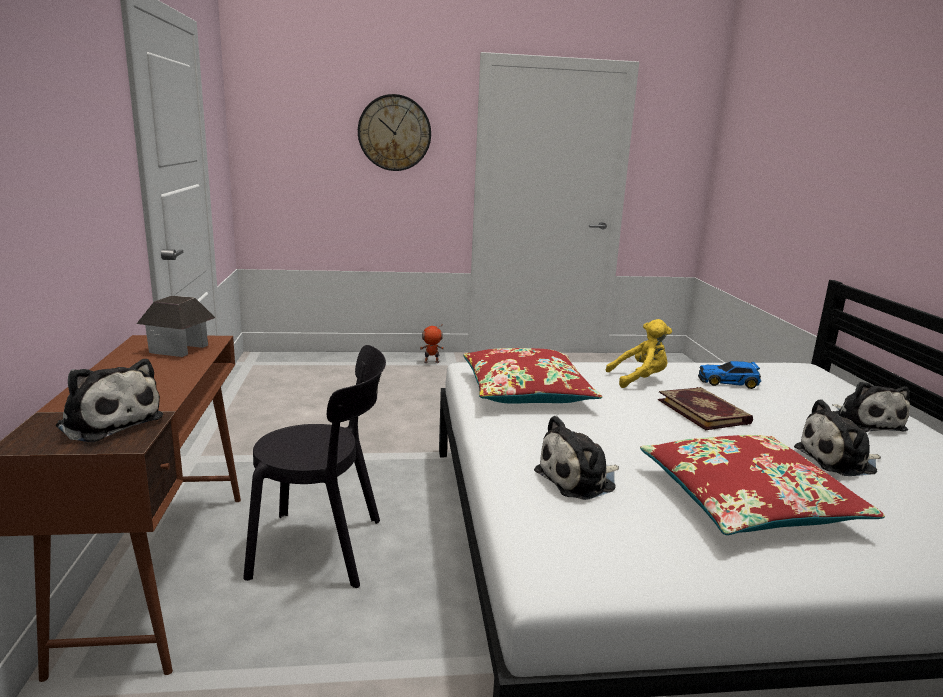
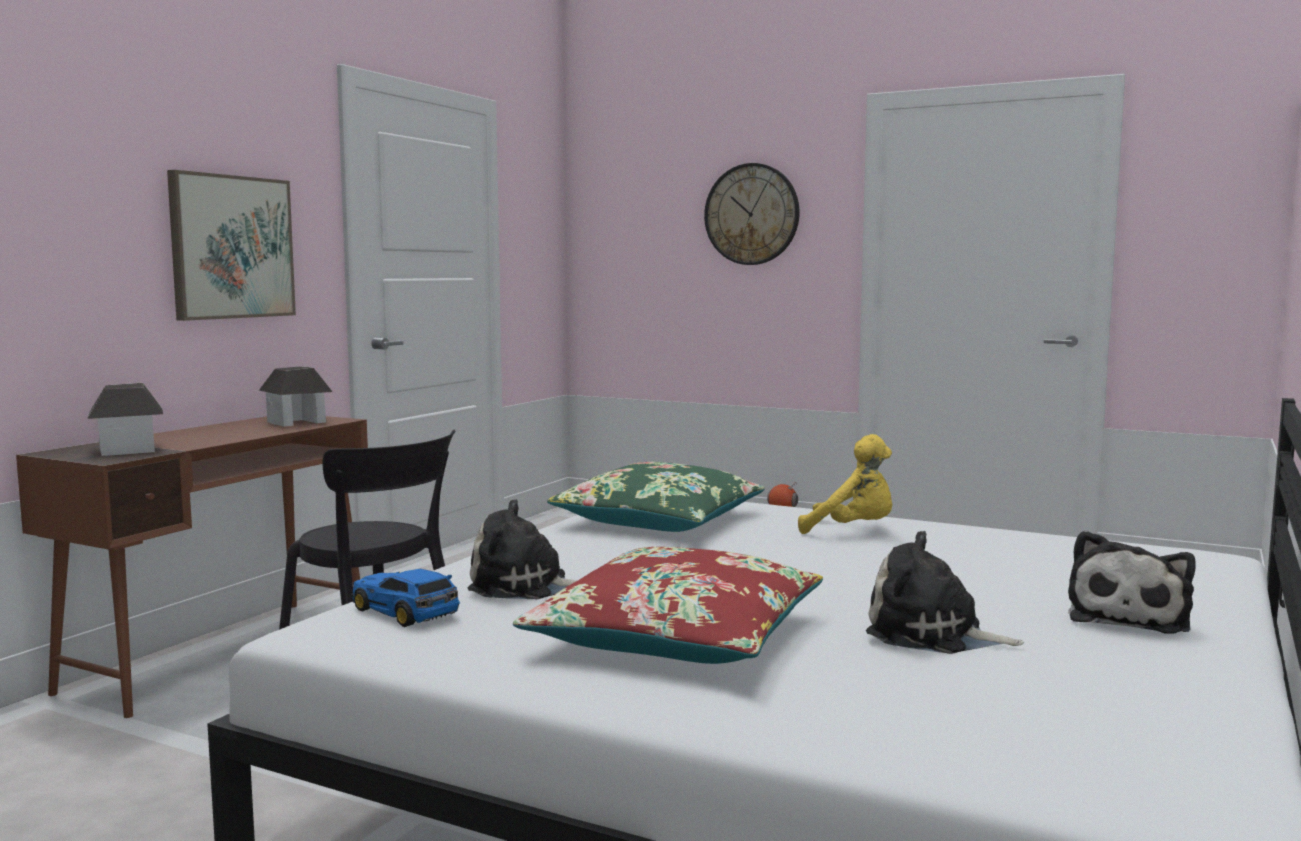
camera: 35 degrees right, 10 degrees down
plush toy [56,359,163,443] -> toy house [87,383,163,456]
red pillow [463,348,602,404] -> green pillow [547,462,765,532]
book [658,387,753,430] -> none
toy car [698,361,761,389] -> toy car moved to [351,569,460,627]
none -> picture [167,170,296,321]

